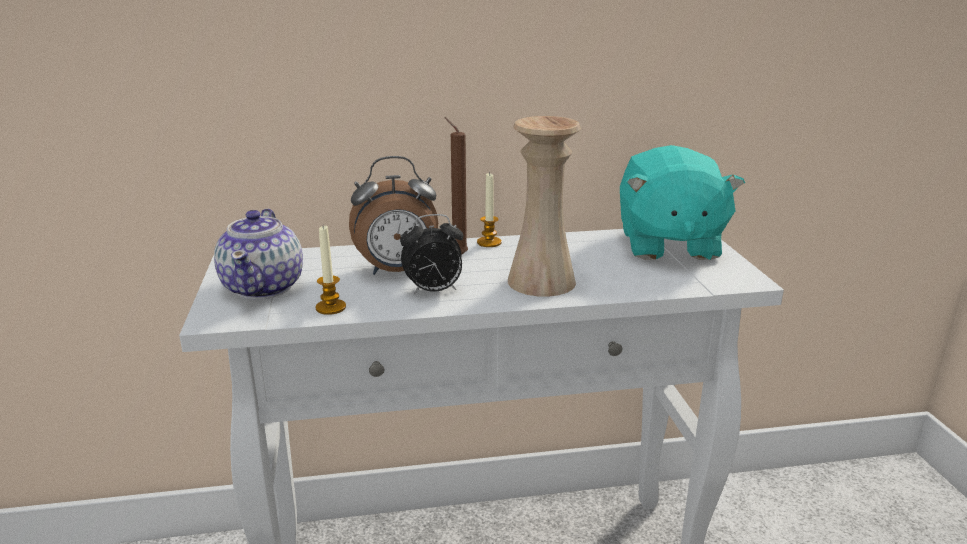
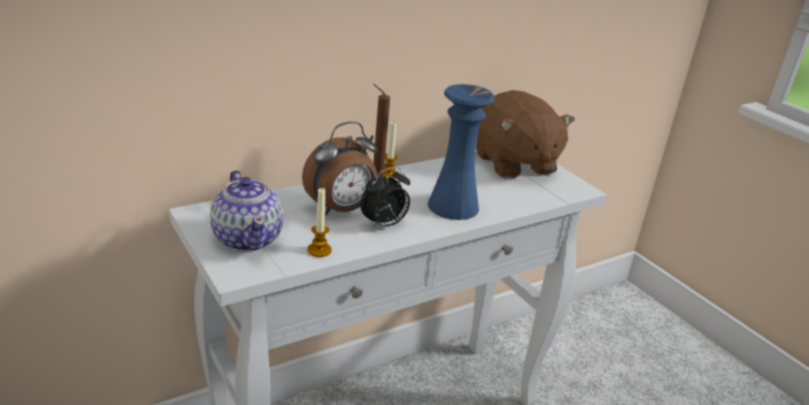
camera: 25 degrees left, 5 degrees up
beige vase [508,116,581,297] -> blue vase [428,84,495,220]
turquoise plush toy [620,145,745,260] -> brown plush toy [476,90,575,179]

